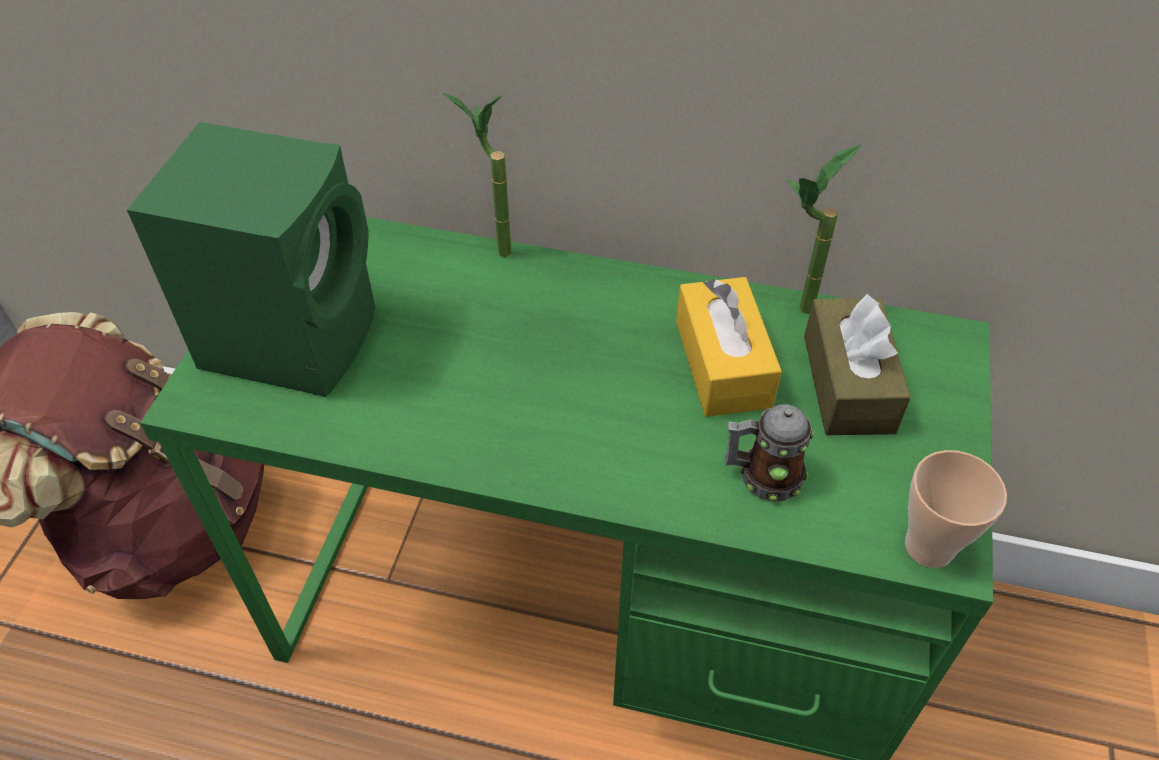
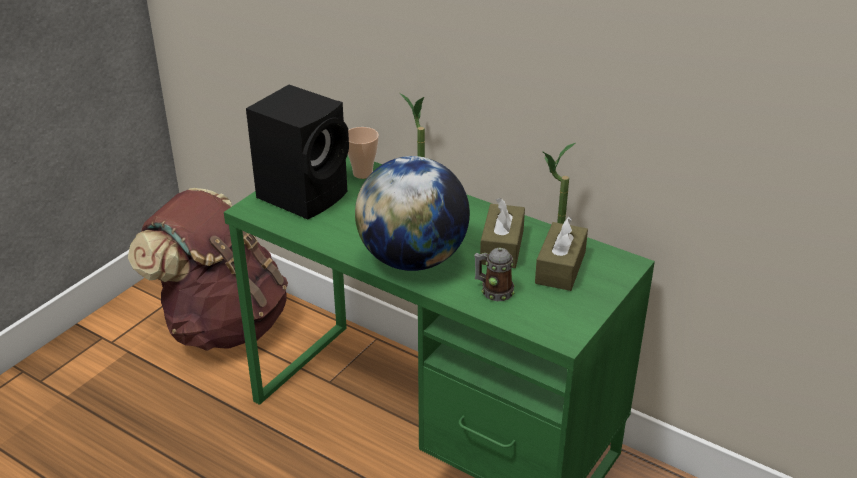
camera: 20 degrees right, 15 degrees down
green speaker [127,122,375,397] -> black speaker [246,85,349,220]
yellow tissue box [676,277,782,417] -> brown tissue box [480,198,525,268]
cup [905,450,1007,568] -> cup moved to [348,127,379,179]
none -> globe [355,156,470,271]

